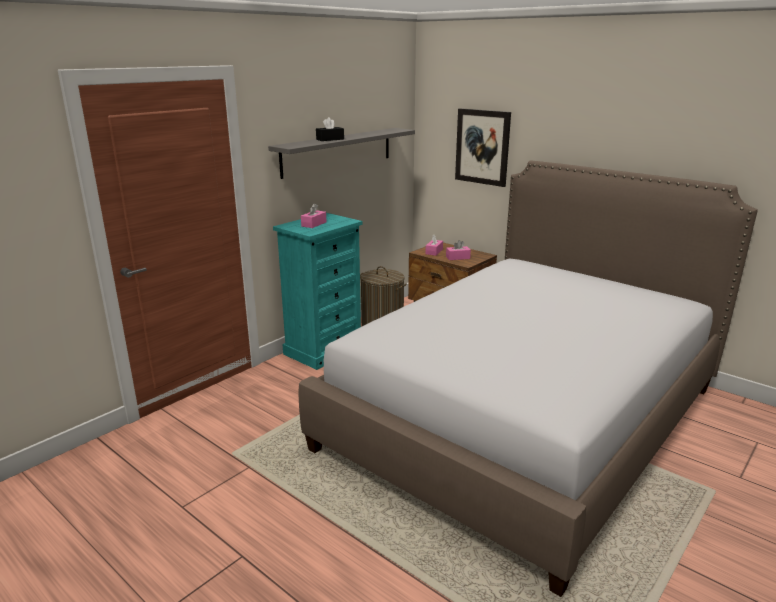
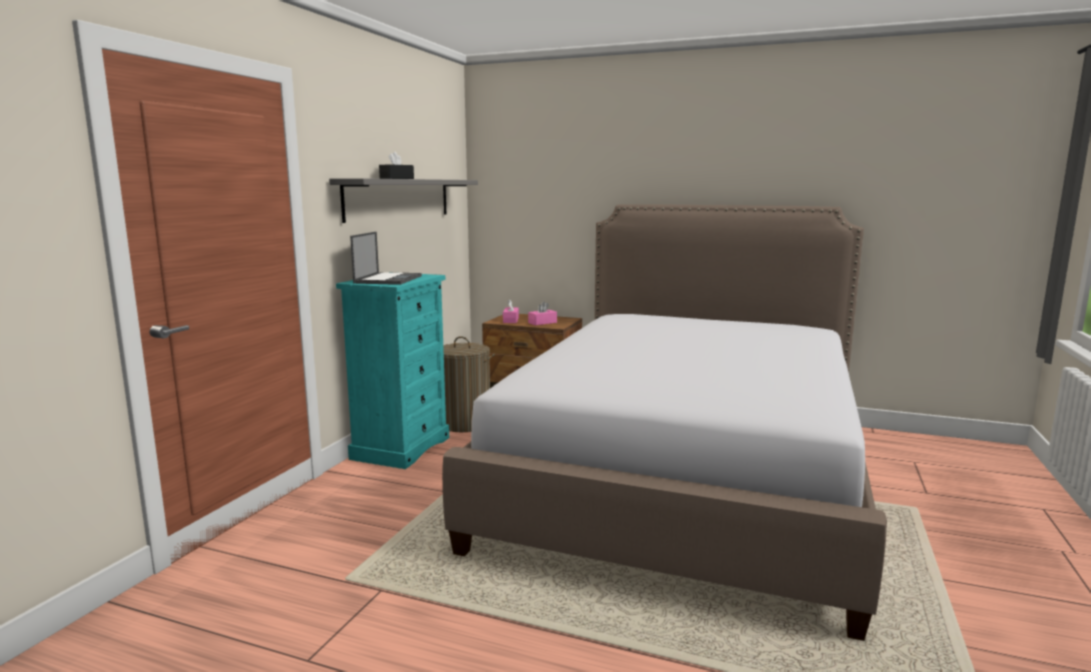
camera: 20 degrees left, 10 degrees down
pink tissue box [301,203,326,228] -> laptop [350,232,422,285]
picture [455,108,511,187] -> none

